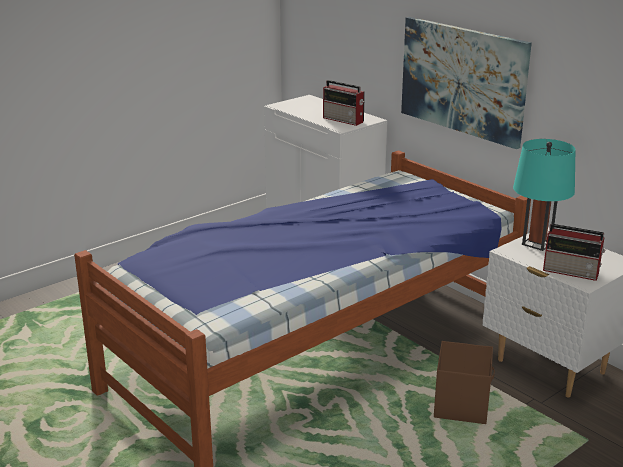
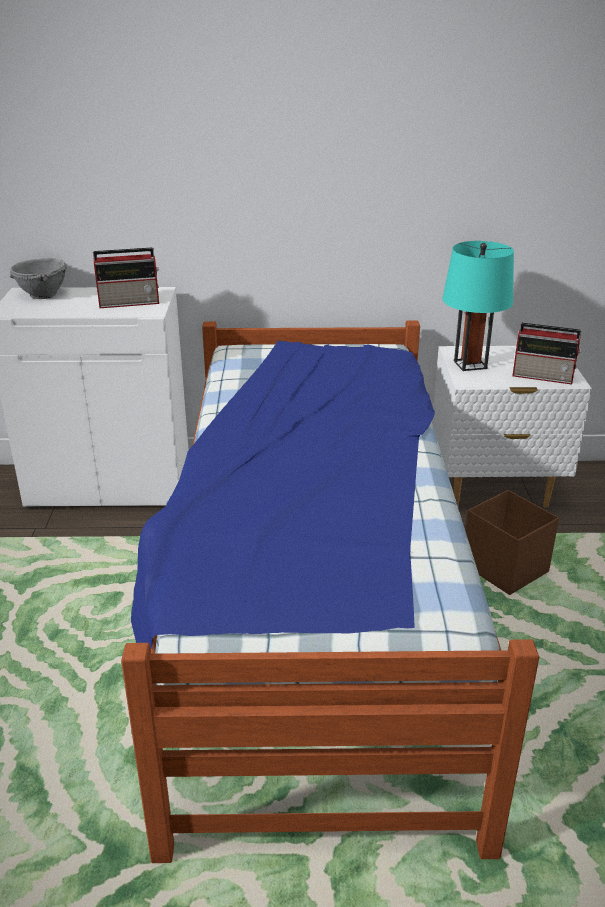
camera: 50 degrees left, 5 degrees up
picture [401,17,532,149] -> none
radio [543,224,605,281] -> radio turned 45 degrees clockwise [512,323,582,385]
none -> grey bowl [10,258,67,299]

